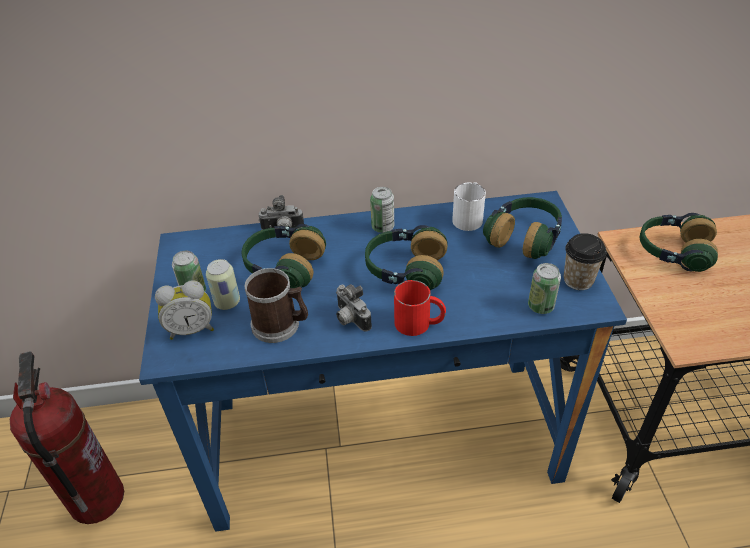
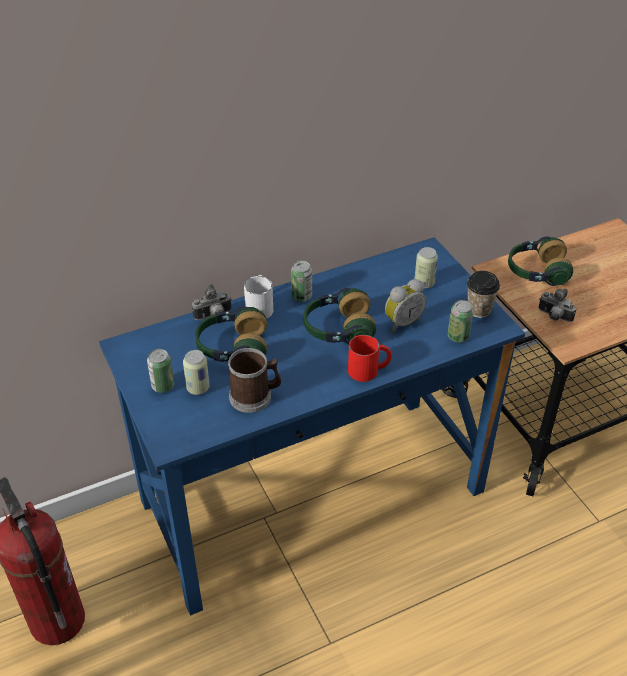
camera: 20 degrees left, 0 degrees up
alarm clock [155,280,214,340] -> alarm clock moved to [385,279,426,332]
camera [336,284,372,331] -> camera moved to [538,288,576,322]
white mug [452,182,486,231] -> white mug moved to [244,275,273,319]
headphones [483,197,562,259] -> can [415,247,438,288]

